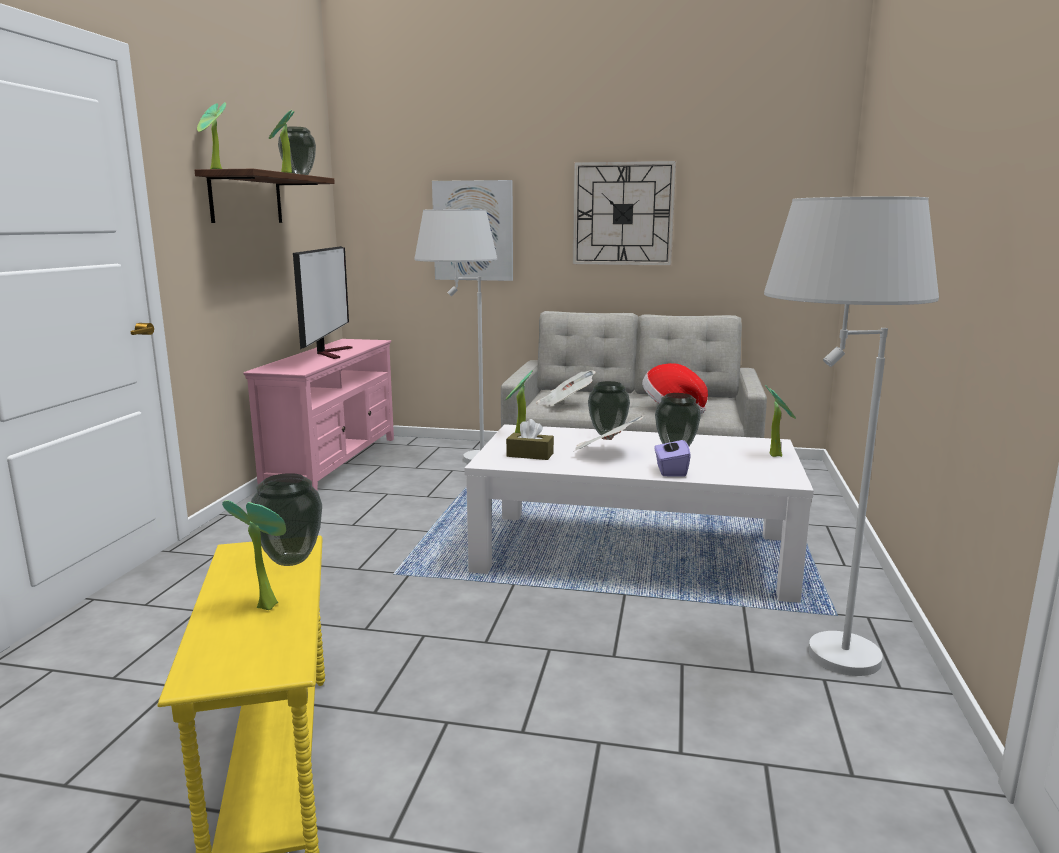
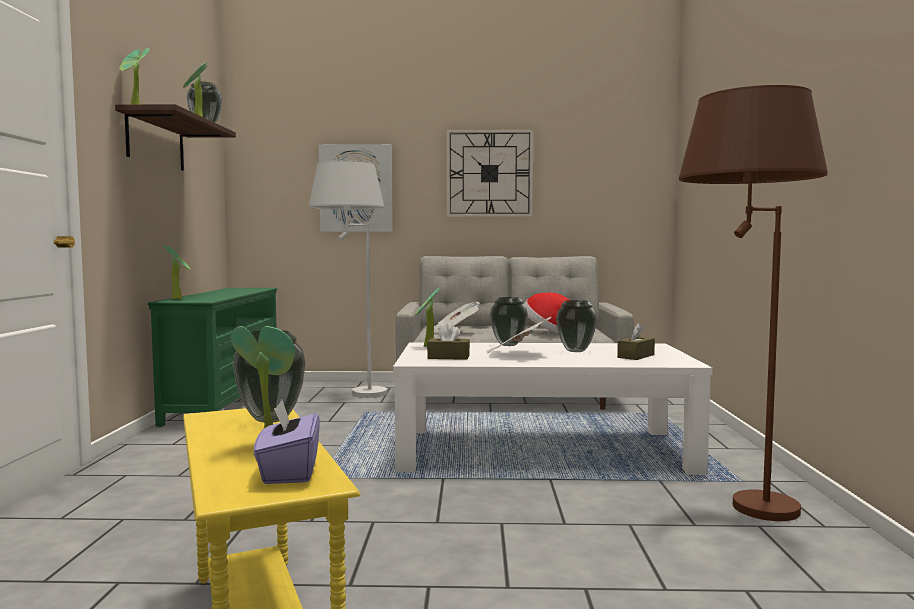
camera: 10 degrees left, 10 degrees down
pink tv stand [244,339,394,491] -> green tv stand [148,288,277,427]
television [293,246,353,359] -> none
purple tissue box [654,434,691,477] -> purple tissue box moved to [254,400,320,484]
white floor lamp [764,196,939,676] -> brown floor lamp [679,85,828,521]
potted plant [765,385,796,457] -> potted plant moved to [163,245,190,299]
none -> brown tissue box [617,323,655,360]

